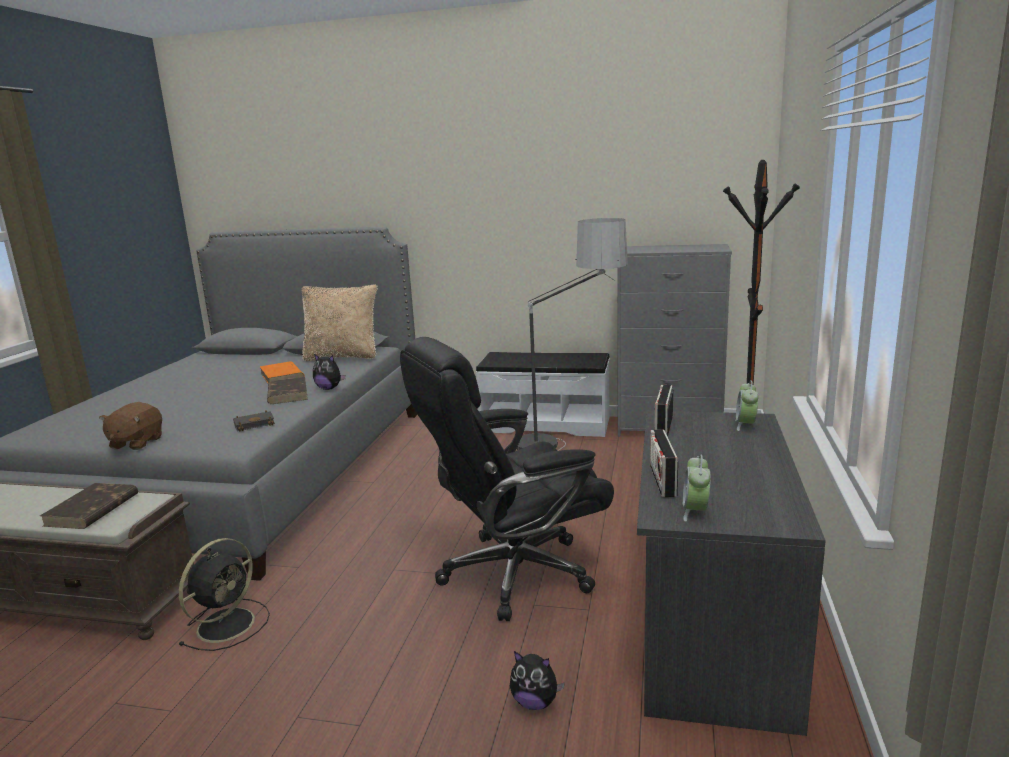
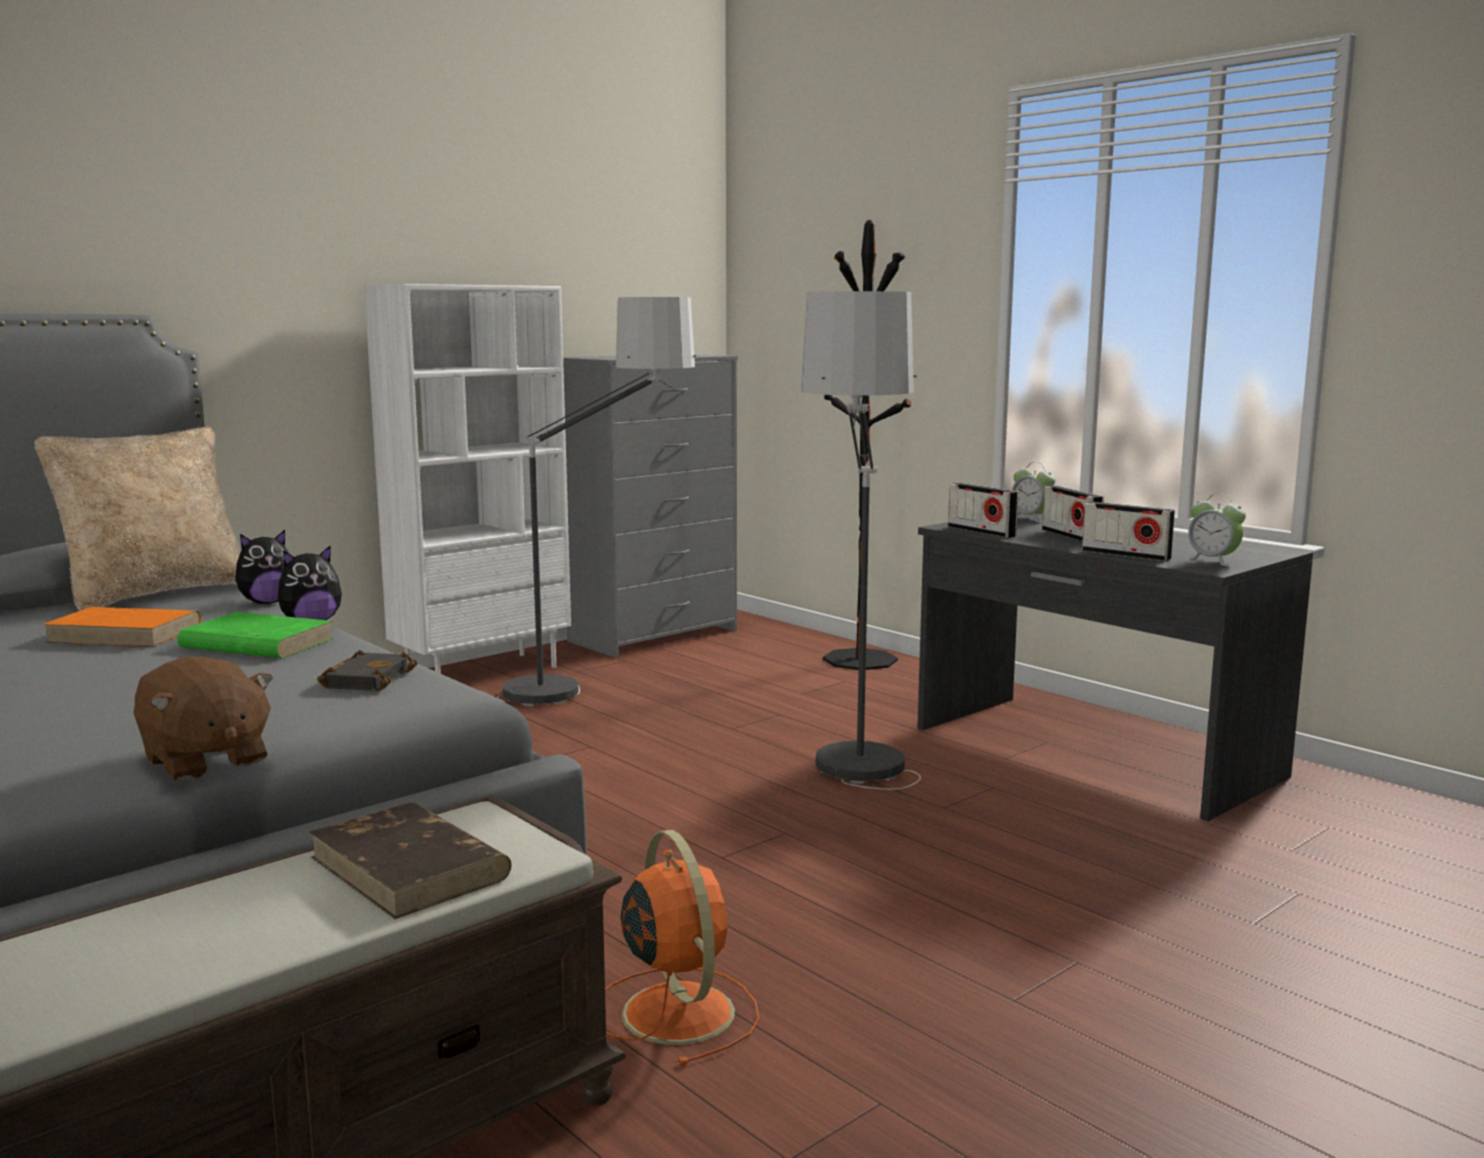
camera: 55 degrees left, 5 degrees down
black fan [178,538,270,651] -> orange fan [605,830,760,1066]
brown book [267,377,308,404] -> green book [177,612,334,658]
black office chair [400,337,614,621] -> floor lamp [800,291,921,790]
white bench [476,352,610,437] -> white bookcase [364,284,571,674]
plush toy [510,651,565,710] -> plush toy moved to [235,530,289,604]
none -> radio [1042,486,1104,541]

